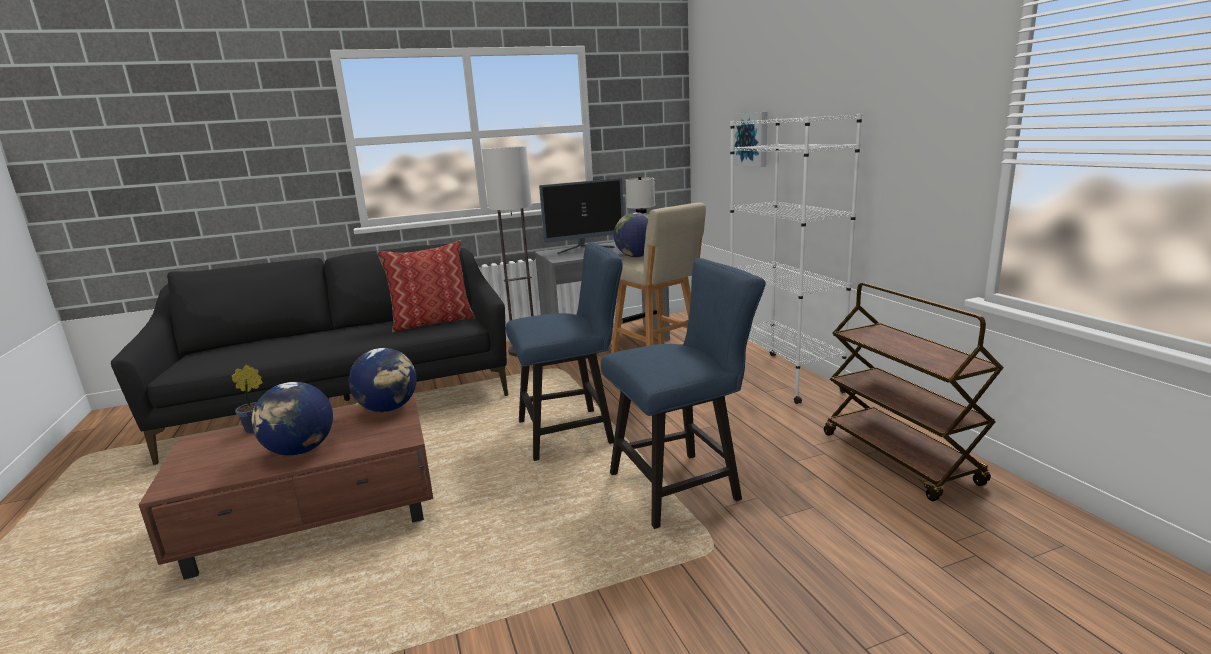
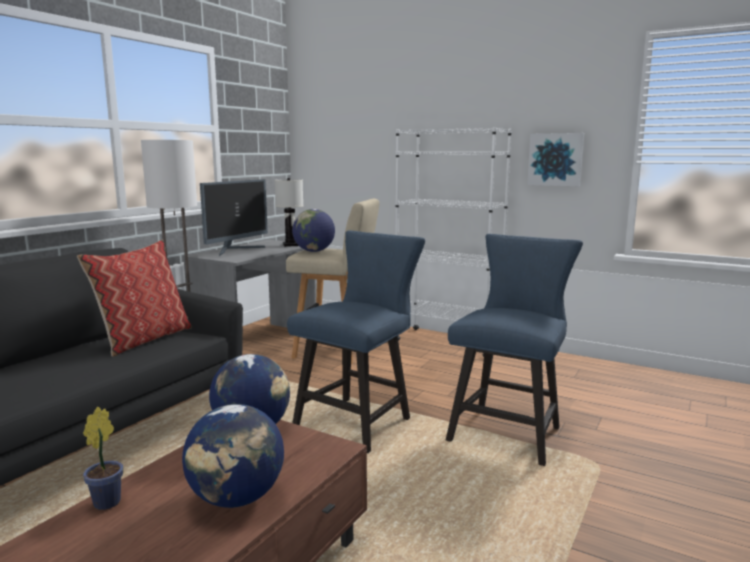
camera: 40 degrees left, 5 degrees down
picture [733,112,767,167] -> picture moved to [527,133,584,186]
brown cart [824,283,1004,501] -> none

